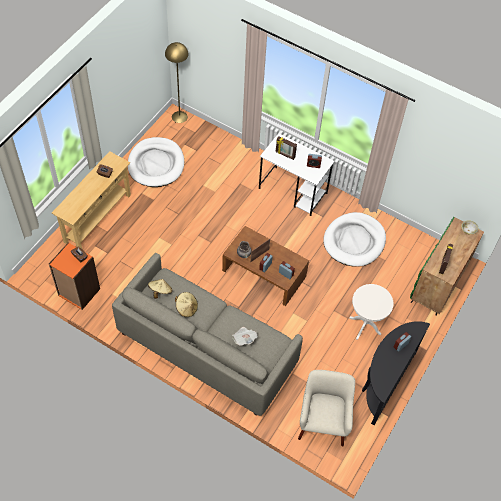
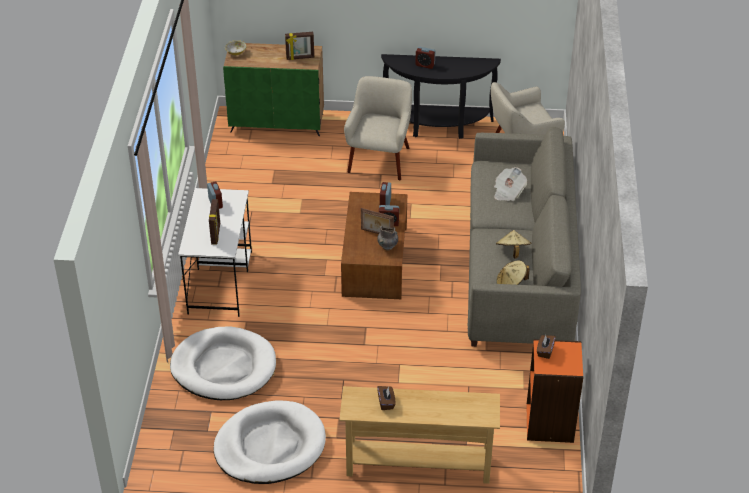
camera: 115 degrees left, 15 degrees down
yellow floor lamp [165,42,188,123] -> none
white dog bed [323,212,386,267] -> white dog bed moved to [170,326,276,400]
white side table [349,284,394,340] -> beige armchair [344,76,412,180]

